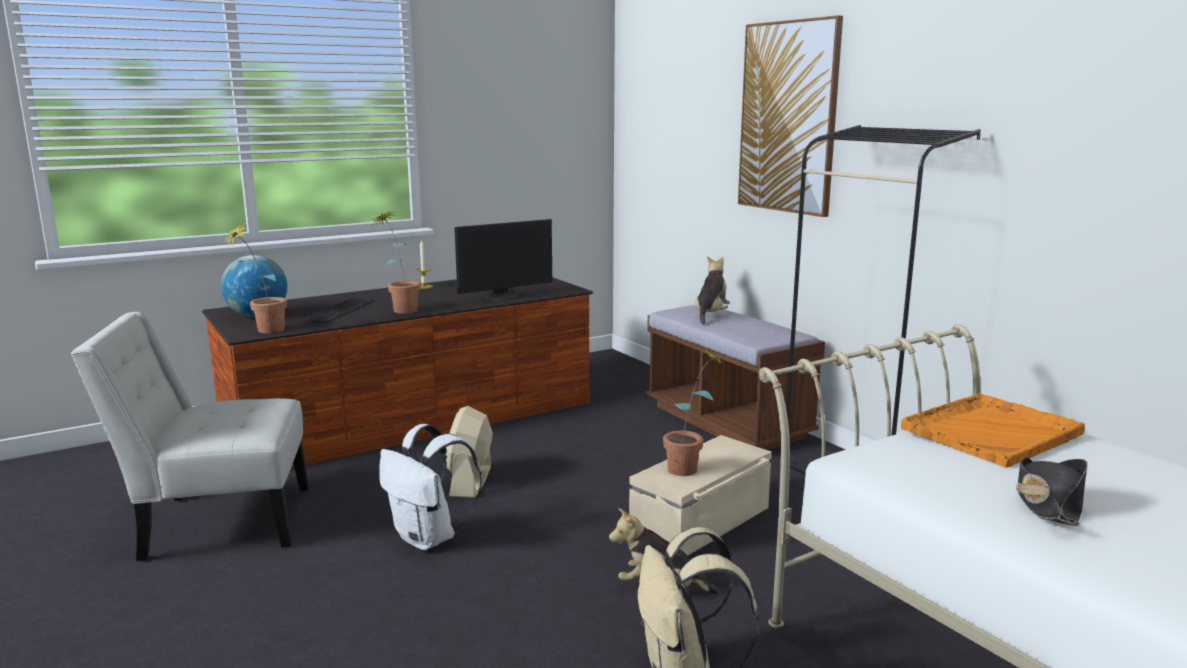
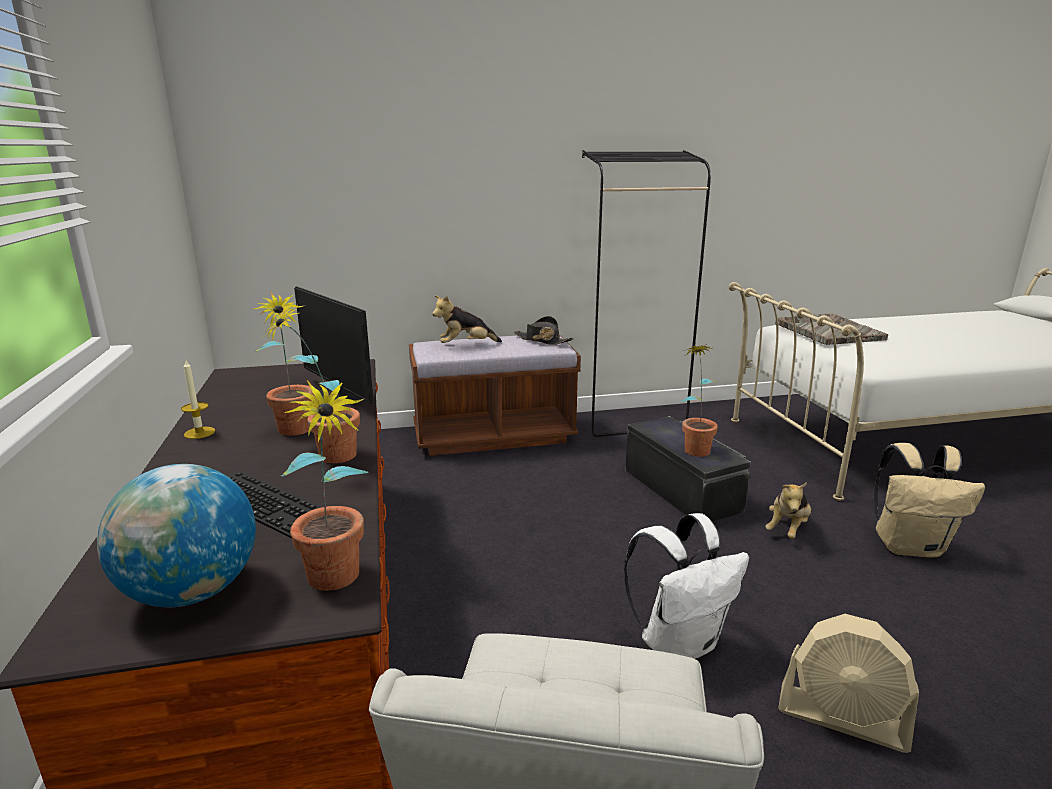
camera: 70 degrees left, 5 degrees up
beige fan [445,406,493,498] -> beige fan moved to [778,614,919,753]
monitor [454,219,552,301] -> monitor turned 150 degrees clockwise [294,287,373,404]
beige storage box [629,435,772,556] -> black storage box [625,416,751,524]
plush toy [695,256,730,325] -> plush toy turned 60 degrees counterclockwise [432,295,502,343]
picture [738,15,843,217] -> none
orange tray [901,393,1085,468] -> grey tray [775,313,888,345]
black hat [1016,457,1088,526] -> black hat moved to [514,316,574,345]
none -> potted plant [254,292,315,436]

